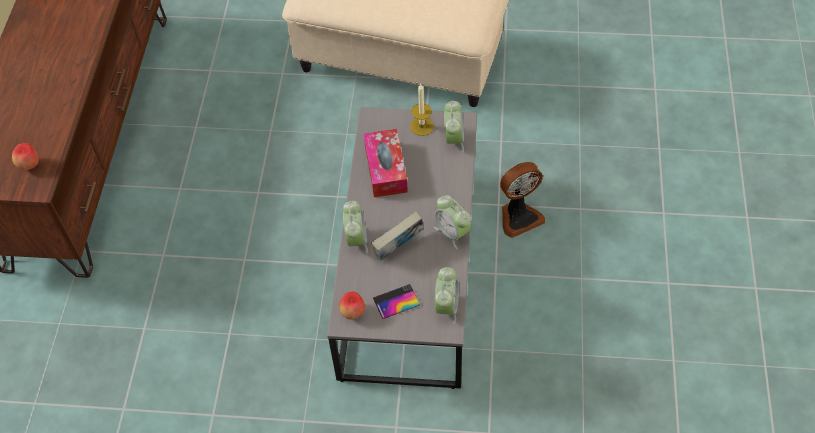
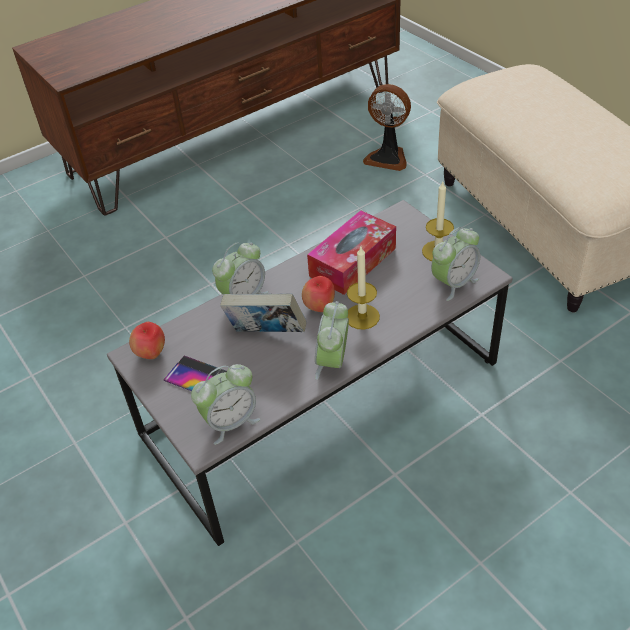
camera: 50 degrees right, 10 degrees down
apple [12,143,39,170] -> apple moved to [302,276,335,312]
fan [500,162,545,238] -> fan moved to [363,84,411,171]
none -> candle [347,247,380,330]

